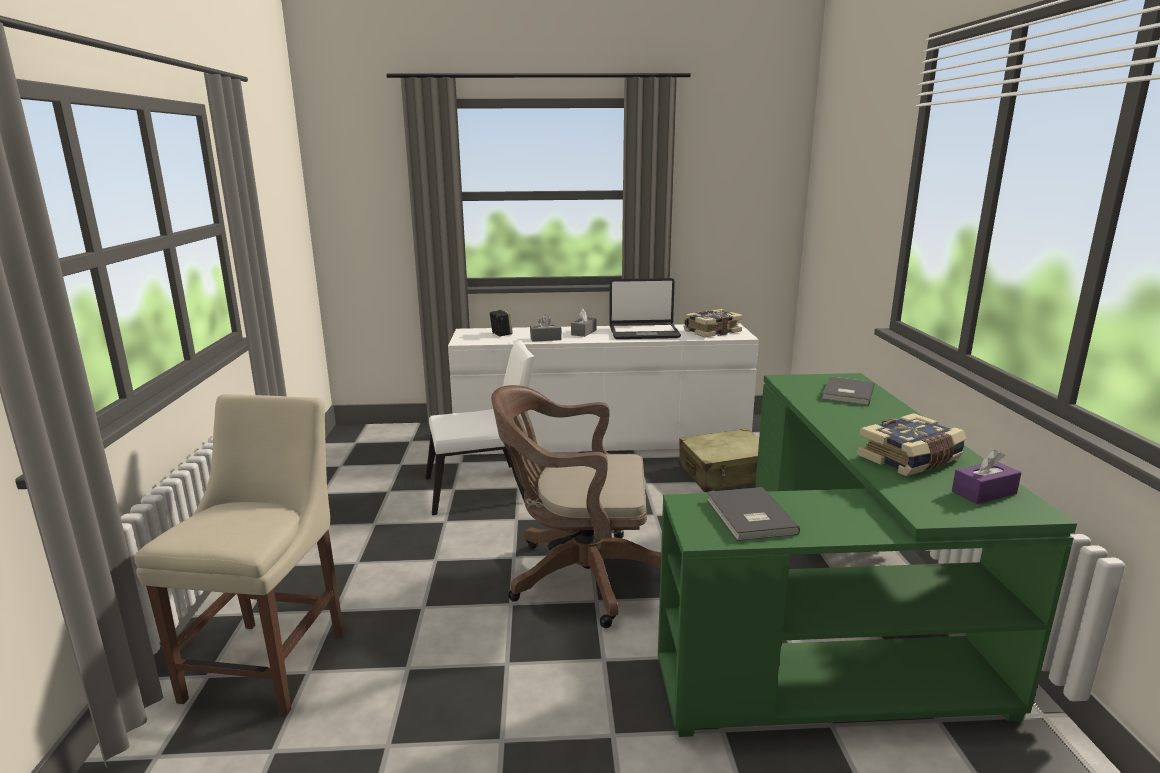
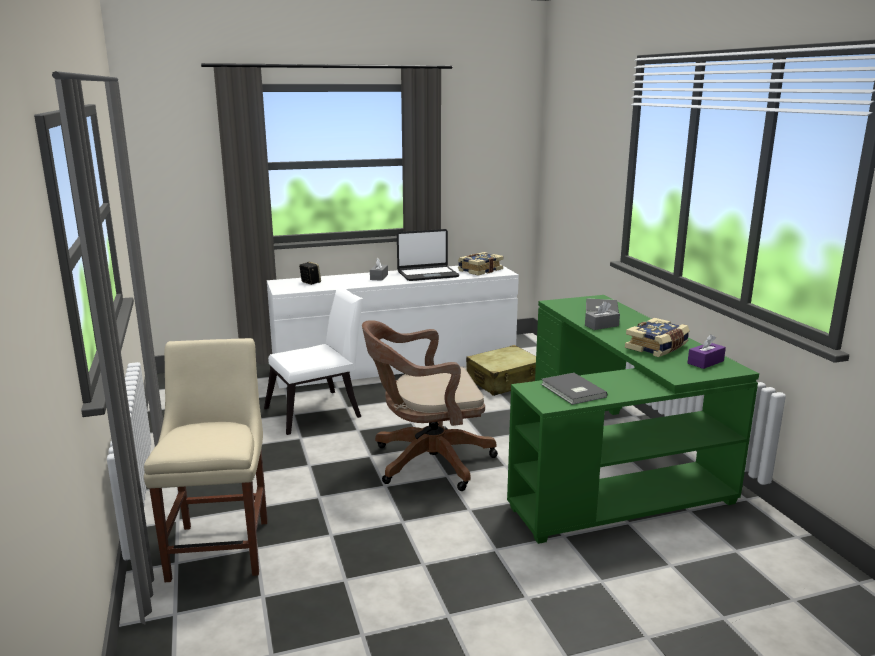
camera: 15 degrees left, 0 degrees up
grey tissue box [530,314,562,342] -> grey tissue box moved to [585,301,620,330]

